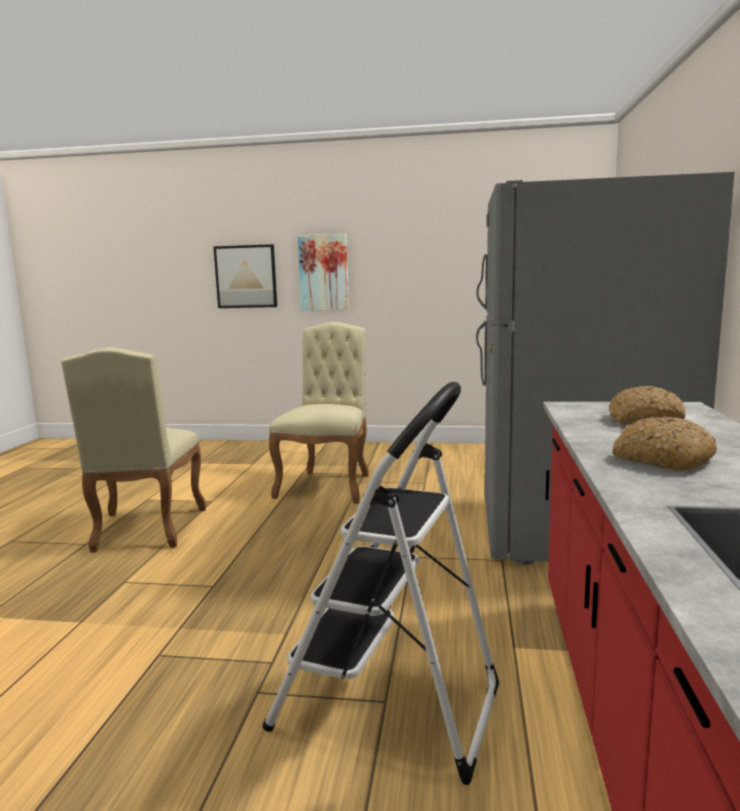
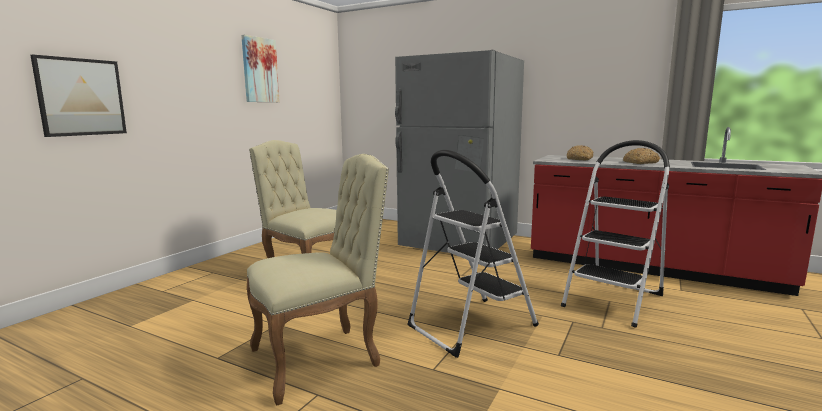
camera: 70 degrees left, 0 degrees up
beige chair [61,347,206,553] -> beige chair turned 45 degrees counterclockwise [247,154,389,406]
picture [298,234,349,311] -> picture moved to [241,35,280,102]
none -> step ladder [407,150,539,358]

